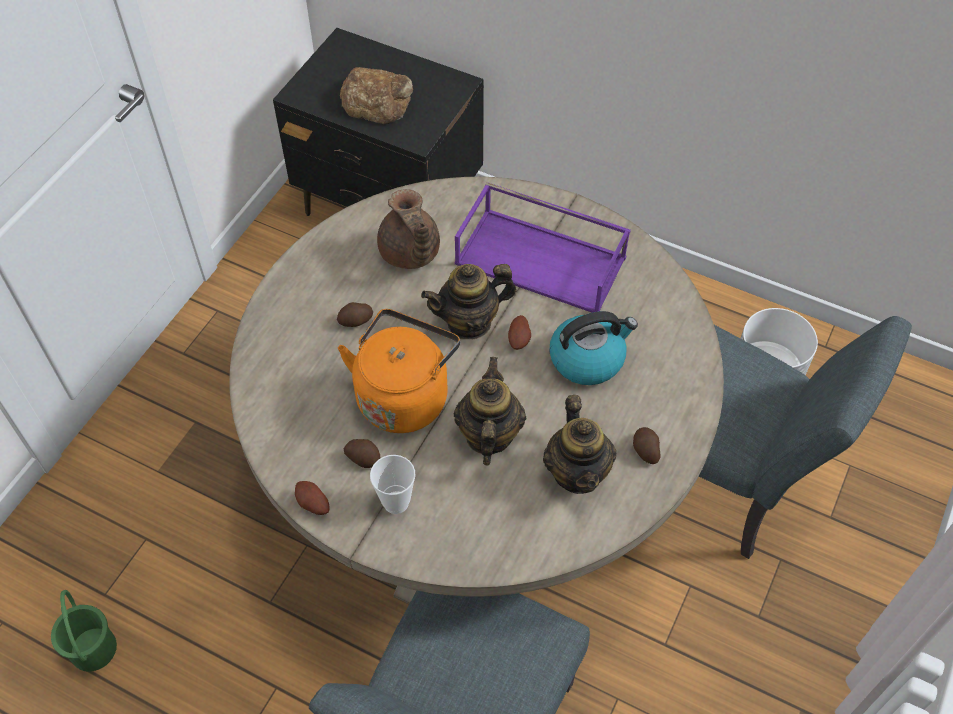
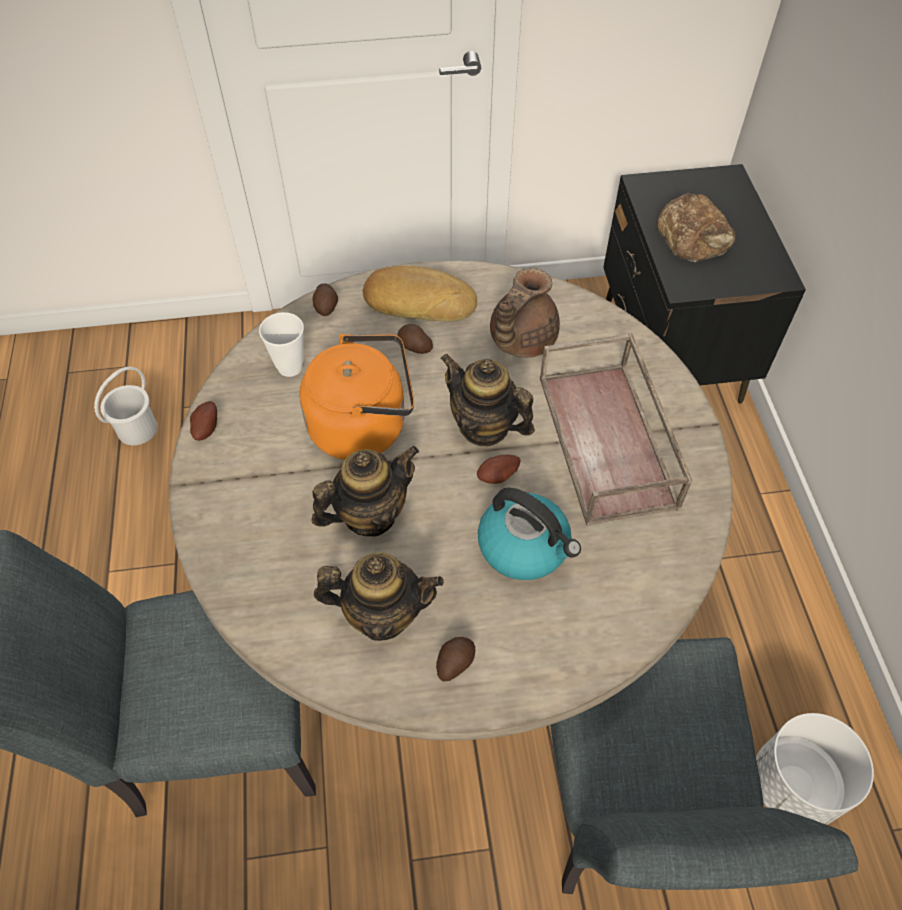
camera: 55 degrees right, 0 degrees up
green bucket [51,590,117,672] -> white bucket [94,367,157,445]
potato [344,439,380,468] -> potato moved to [312,283,338,316]
cup [370,455,415,514] -> cup moved to [259,312,304,377]
purple tray [455,182,631,313] -> brown tray [540,333,693,525]
teapot [543,395,616,494] -> teapot turned 135 degrees counterclockwise [314,552,444,641]
none -> bread [363,266,477,322]

